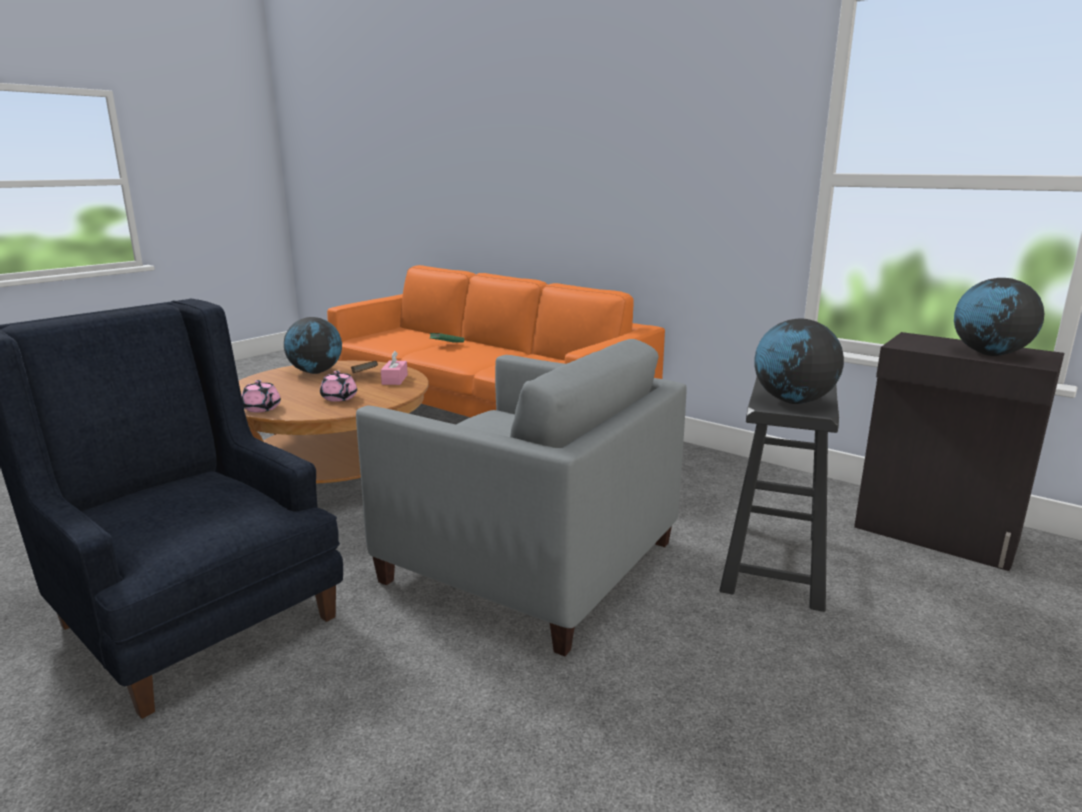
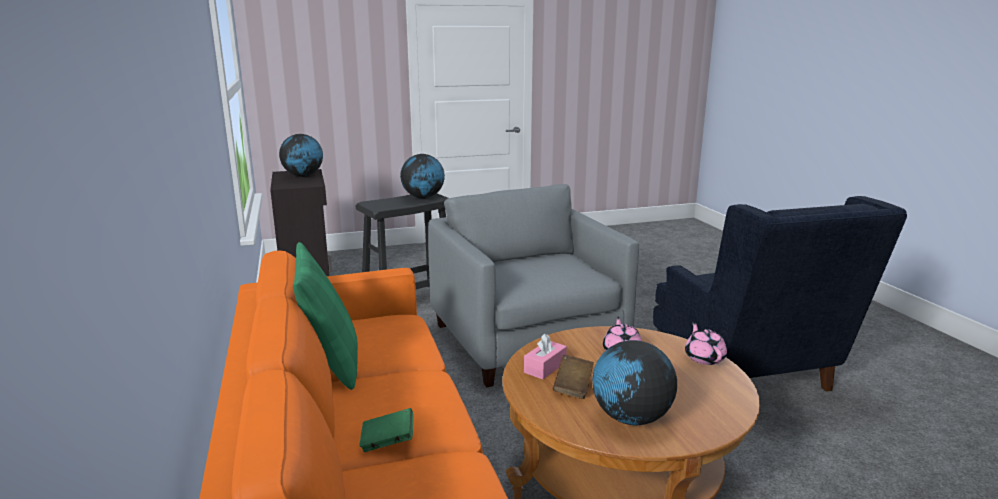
camera: 145 degrees left, 0 degrees up
none -> green pillow [293,242,358,390]

